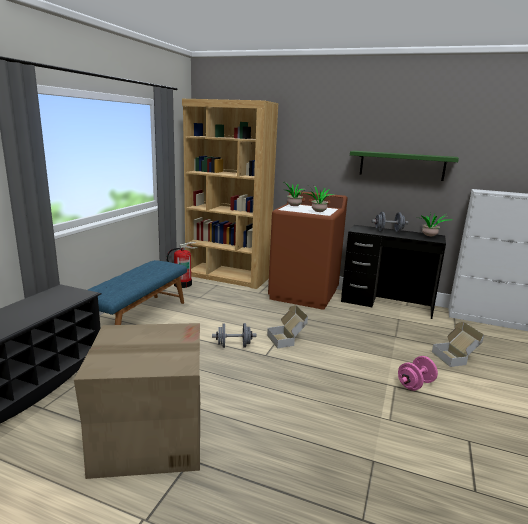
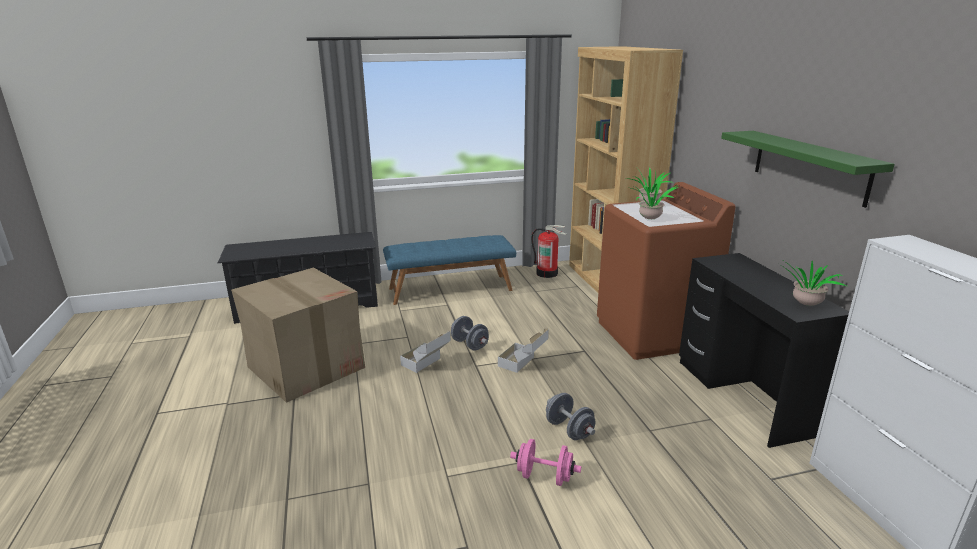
camera: 55 degrees right, 5 degrees up
grey dumbbell [372,212,408,232] -> grey dumbbell moved to [546,393,596,440]
cardboard box [432,322,484,367] -> cardboard box moved to [400,330,451,373]

